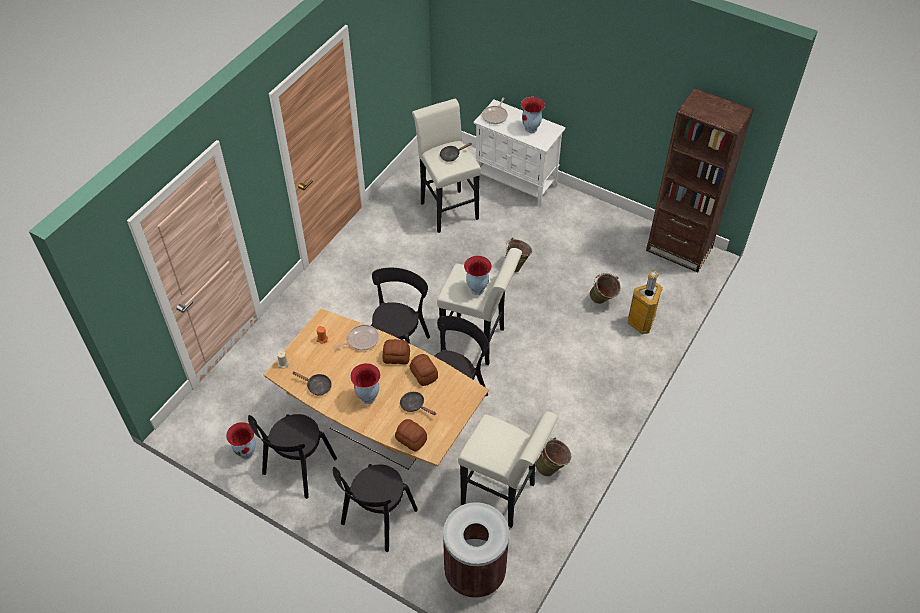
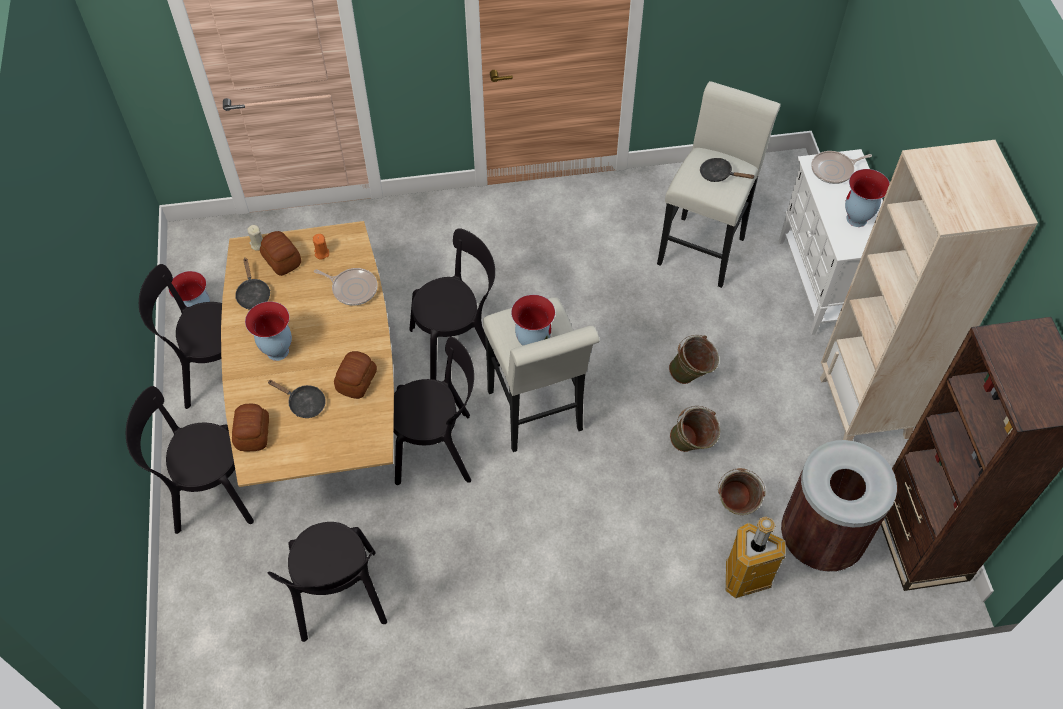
camera: 50 degrees right, 5 degrees up
bread [383,339,410,365] -> bread moved to [260,231,301,276]
black frying pan [400,392,436,415] -> black frying pan turned 120 degrees clockwise [267,380,326,418]
brown trash can [443,502,509,598] -> brown trash can moved to [781,440,897,572]
white stool [458,412,558,528] -> black chair [268,522,387,642]
green bucket [536,437,572,477] -> green bucket moved to [670,406,720,452]
none -> beige bookcase [820,140,1038,441]

